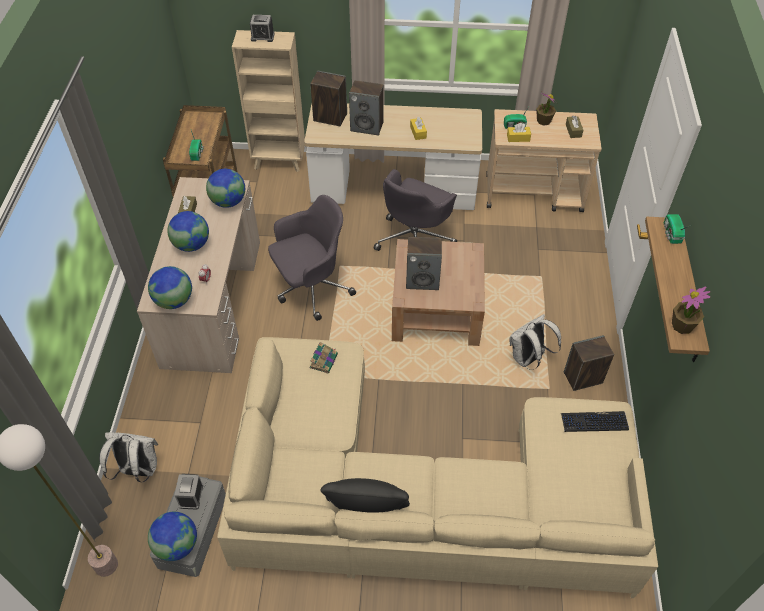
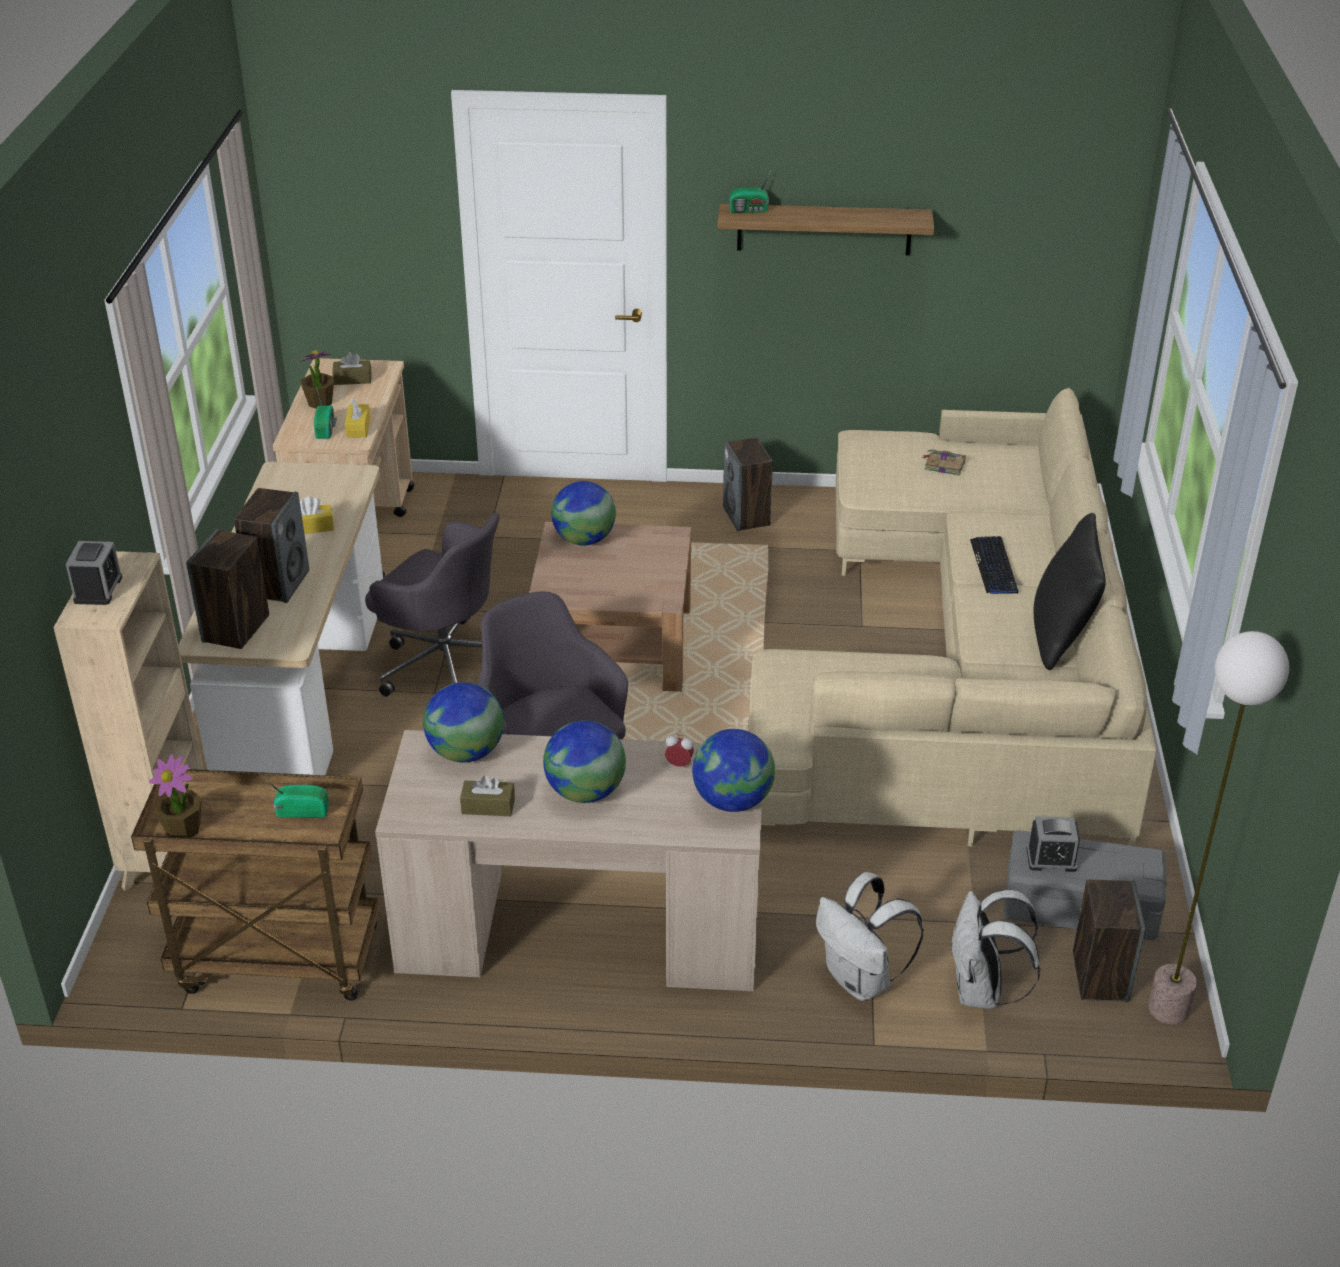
camera: 90 degrees left, 15 degrees down
globe [148,512,197,561] -> globe moved to [551,481,616,545]
book [310,342,338,373] -> book moved to [922,449,966,476]
speaker [406,237,442,290] -> speaker moved to [1073,880,1145,1002]
white backpack [510,314,561,370] -> white backpack moved to [816,872,924,1001]
keyboard [561,411,629,432] -> keyboard moved to [970,536,1018,594]
potted plant [672,286,711,334] -> potted plant moved to [149,754,202,837]

